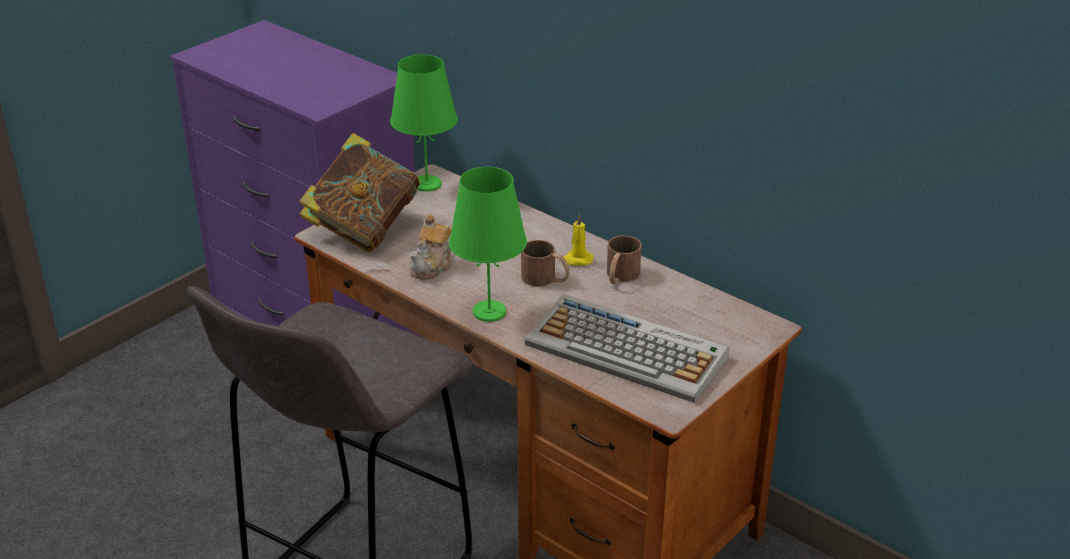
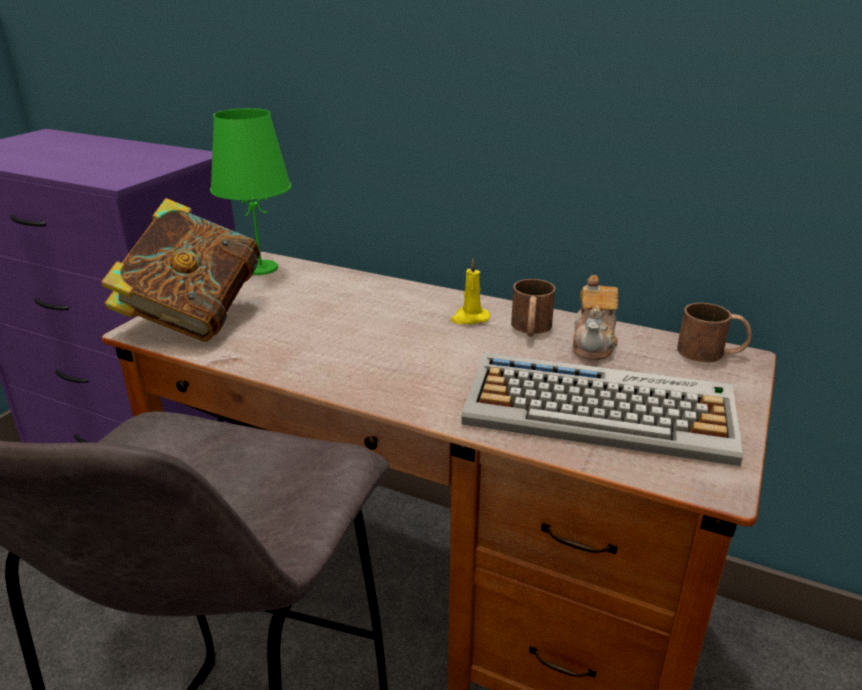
camera: 15 degrees left, 5 degrees down
teapot [409,215,452,279] -> teapot moved to [572,275,618,360]
green table lamp [449,167,527,322] -> none
brown mug [521,240,570,287] -> brown mug moved to [677,303,752,362]

